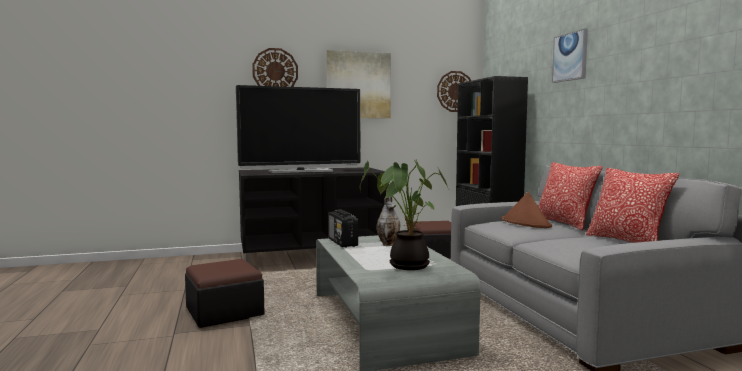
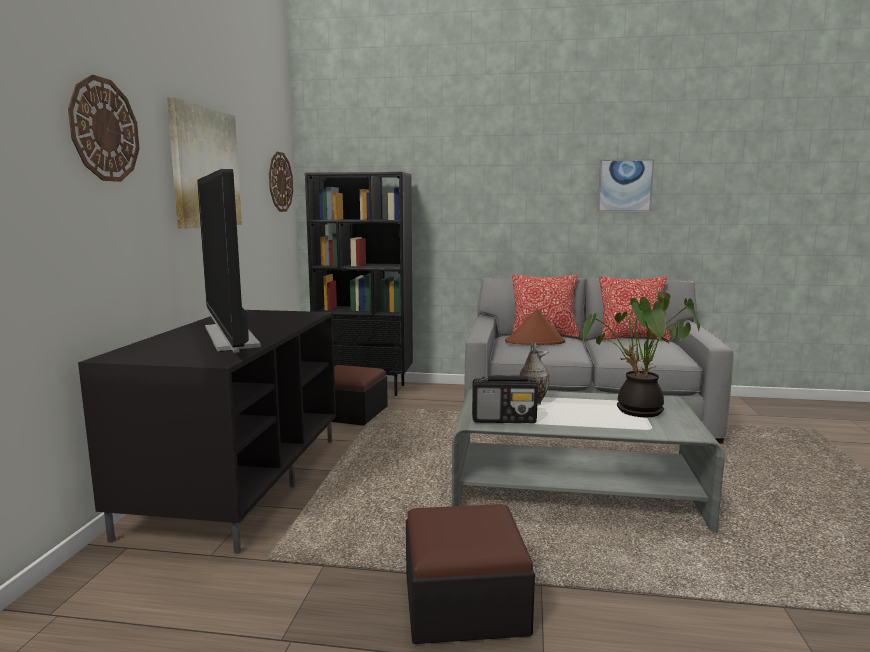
camera: 65 degrees left, 5 degrees up
television [236,85,360,173] -> television turned 150 degrees clockwise [197,169,261,353]
picture [552,28,588,83] -> picture moved to [597,159,654,212]

